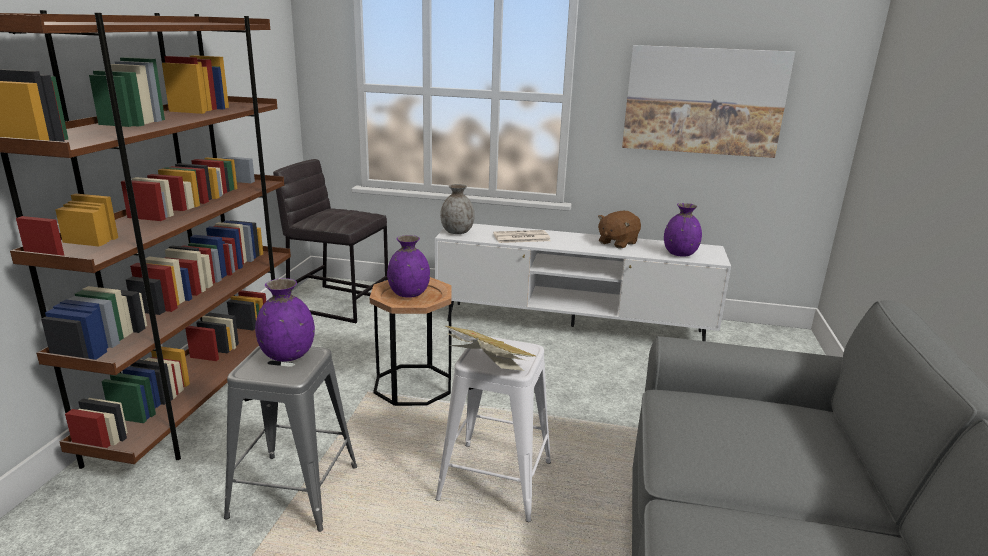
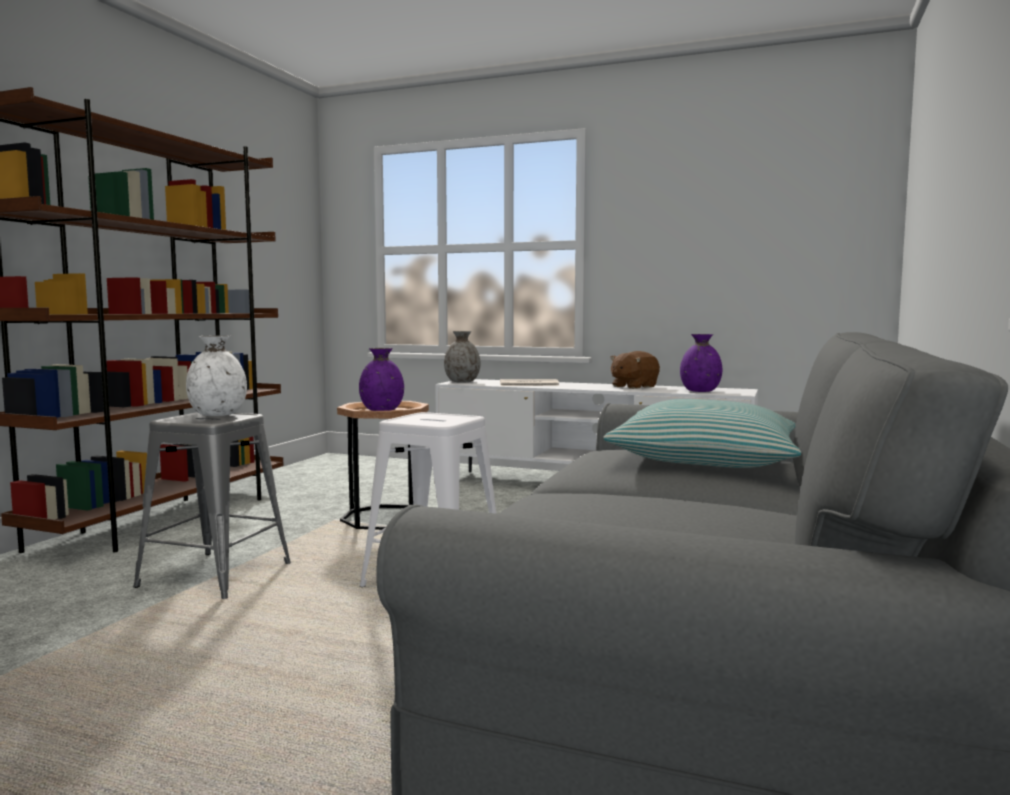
camera: 10 degrees right, 15 degrees down
purple vase [255,278,315,362] -> white vase [186,335,247,416]
grey stool [273,159,388,323] -> none
book [446,326,536,371] -> none
picture [622,45,795,158] -> none
none -> pillow [603,399,801,468]

